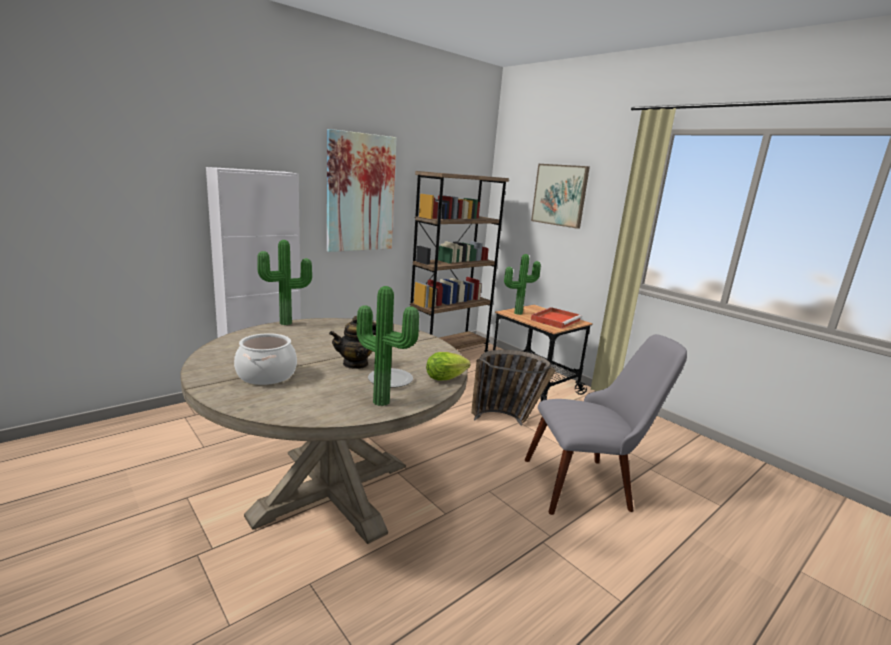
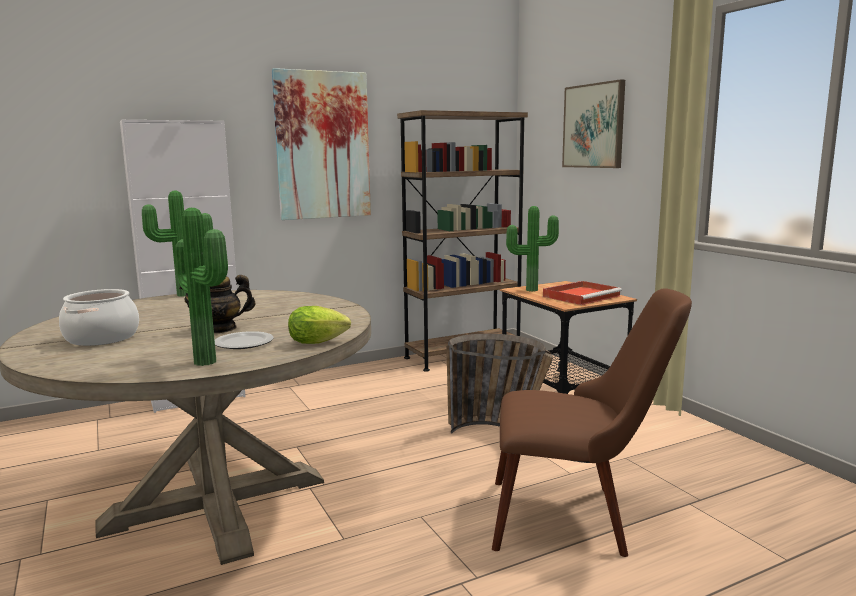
camera: 15 degrees right, 5 degrees down
grey chair [525,334,687,515] -> brown chair [492,288,692,557]

